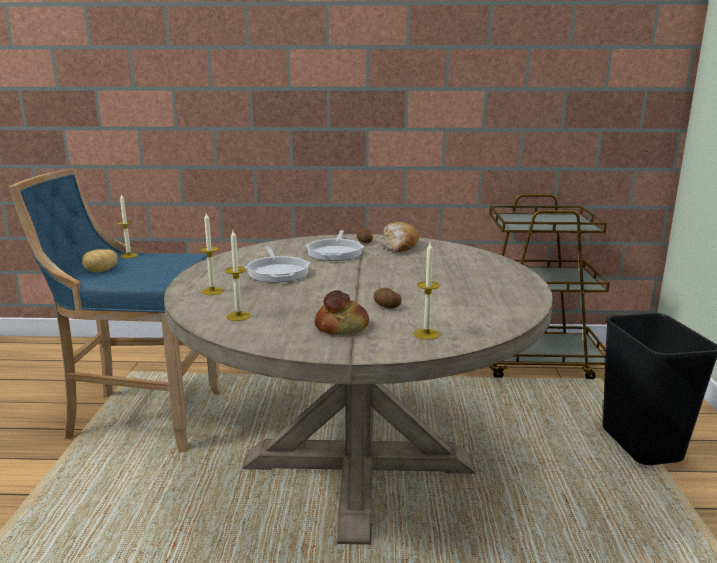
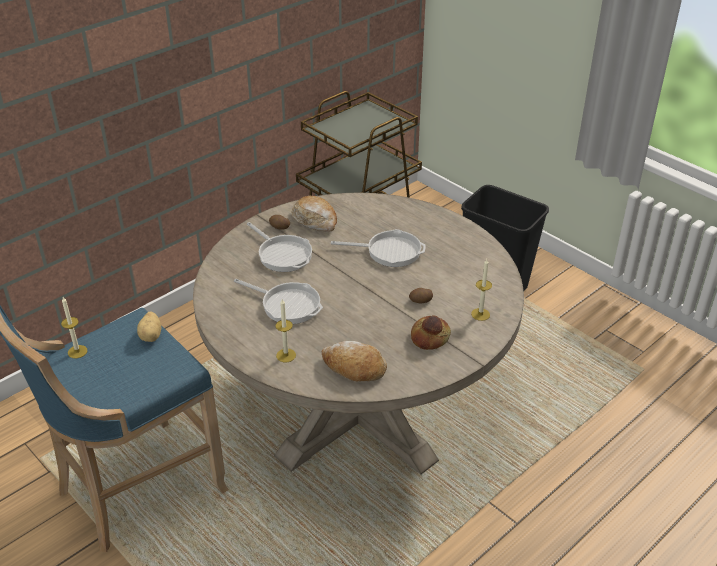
camera: 45 degrees left, 20 degrees up
potato [82,249,118,273] -> potato moved to [137,311,161,342]
candle [225,230,251,321] -> bread [322,341,387,381]
none -> frying pan [331,229,425,267]

